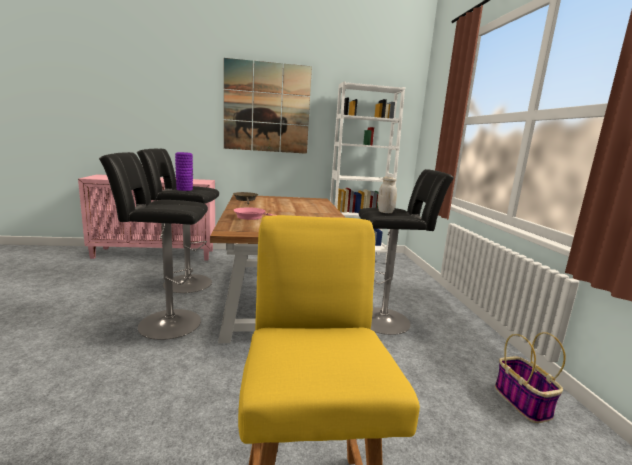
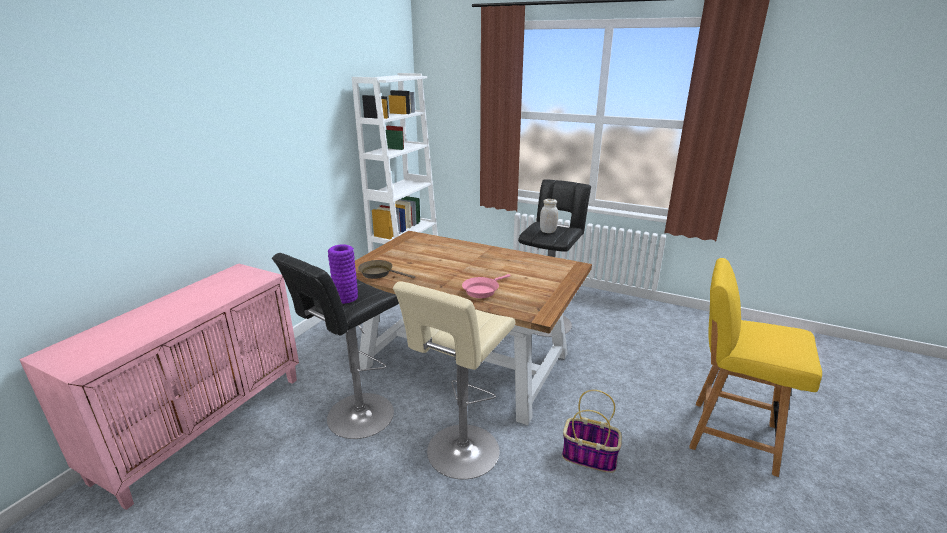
camera: 55 degrees left, 10 degrees up
black stool [99,152,208,340] -> beige stool [393,281,515,479]
picture [224,58,312,154] -> none
basket [495,332,566,423] -> basket moved to [562,390,622,473]

